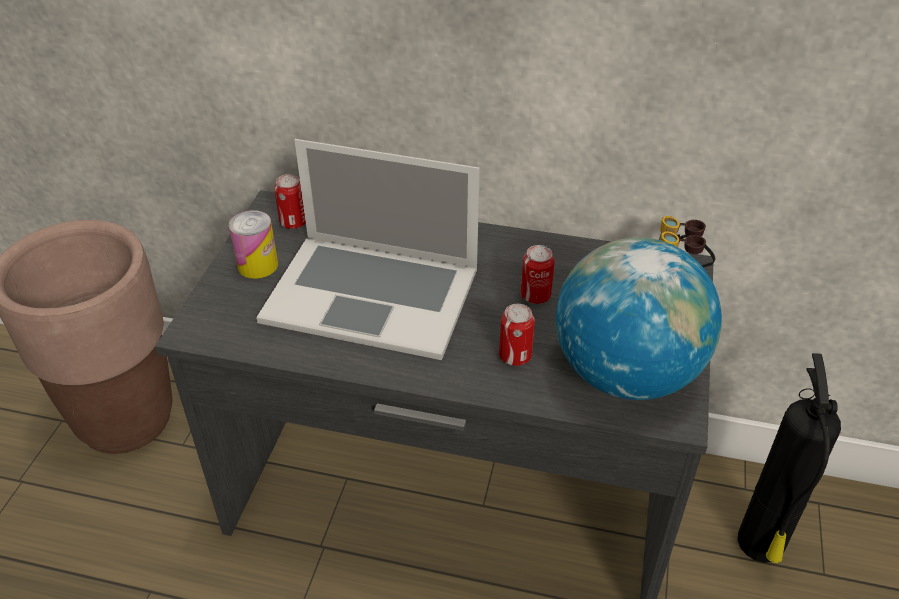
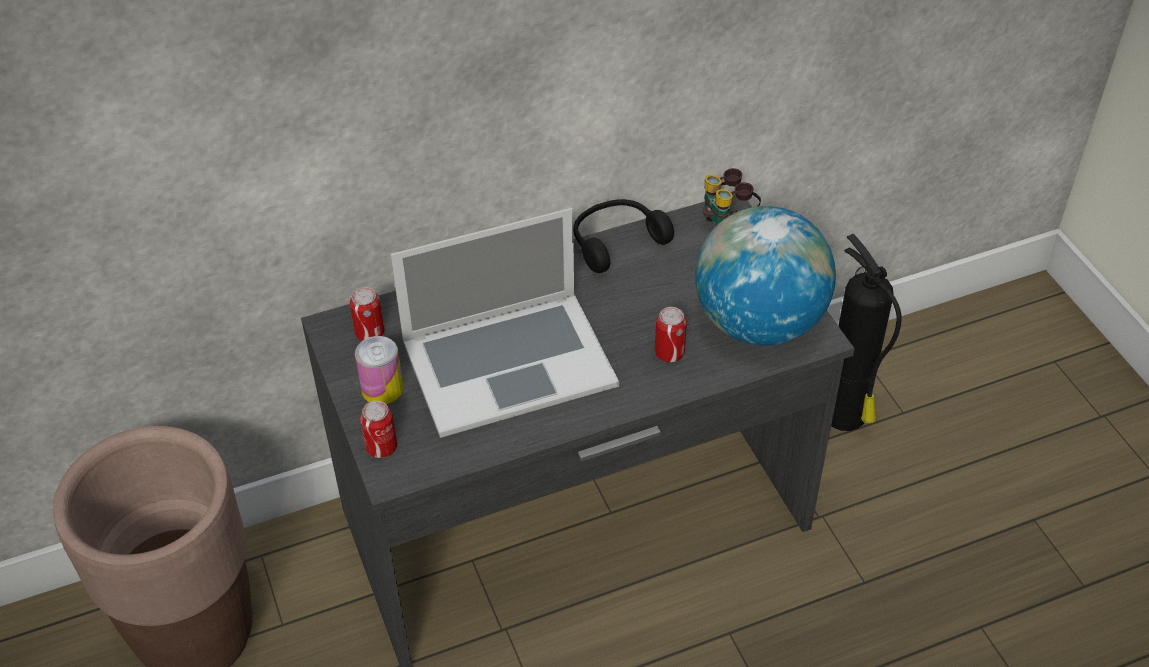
camera: 35 degrees left, 5 degrees up
can [521,245,554,304] -> can moved to [360,401,397,458]
none -> black headphones [573,199,674,273]

